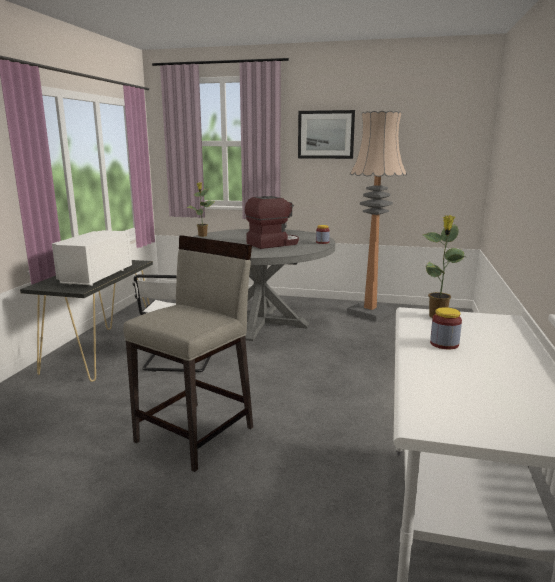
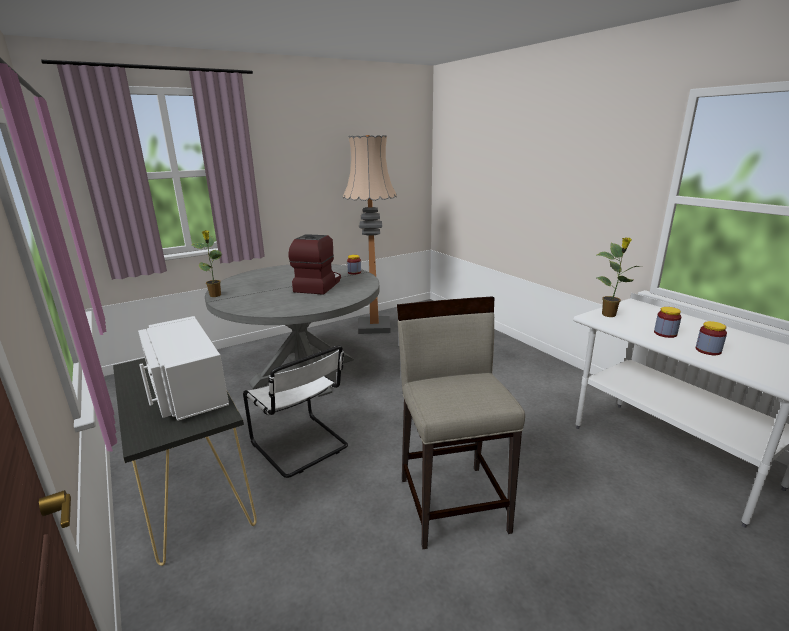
camera: 45 degrees left, 5 degrees up
picture [298,110,355,159] -> none
none -> jar [696,321,727,355]

